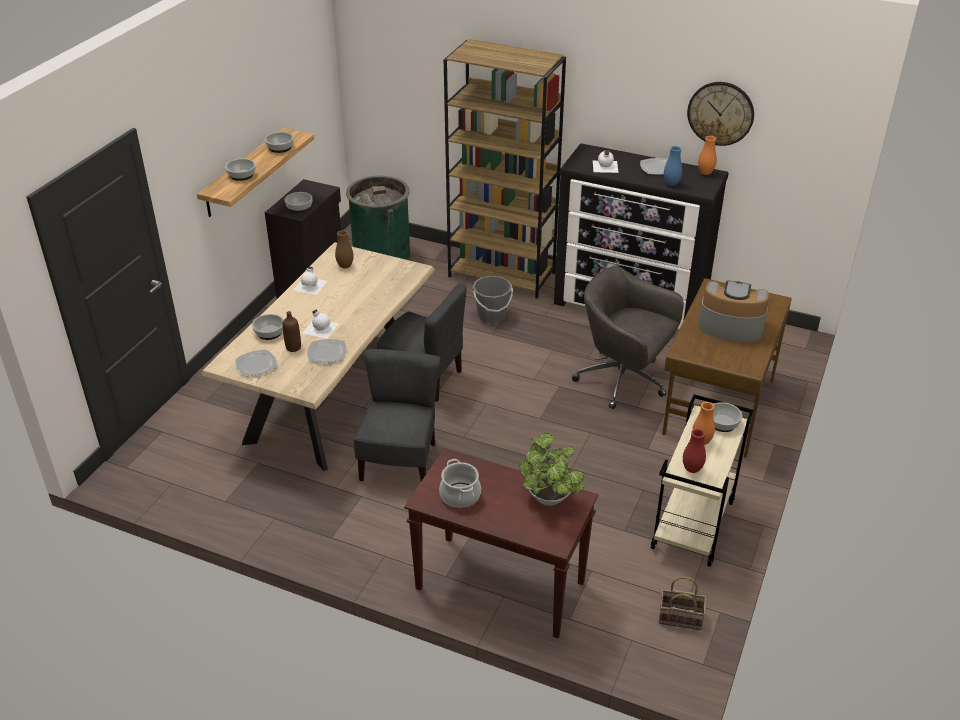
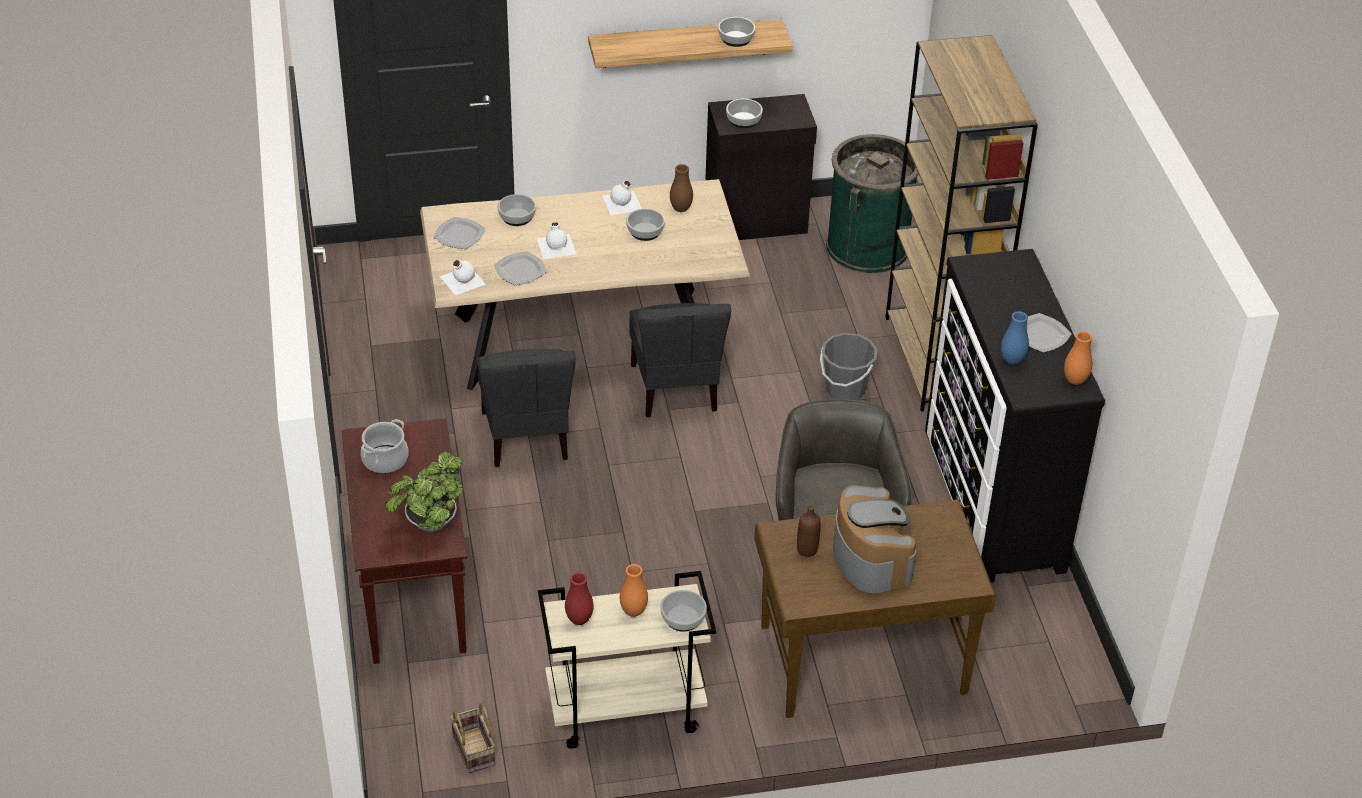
camera: 55 degrees right, 5 degrees up
bowl [225,159,256,181] -> bowl moved to [626,209,665,241]
brown bottle [283,311,301,352] -> brown bottle moved to [797,506,820,557]
grey chair [353,349,440,481] -> grey chair turned 105 degrees clockwise [477,349,576,467]
white bottle [593,150,618,173] -> white bottle moved to [440,260,486,295]
wall clock [687,82,754,146] -> none

